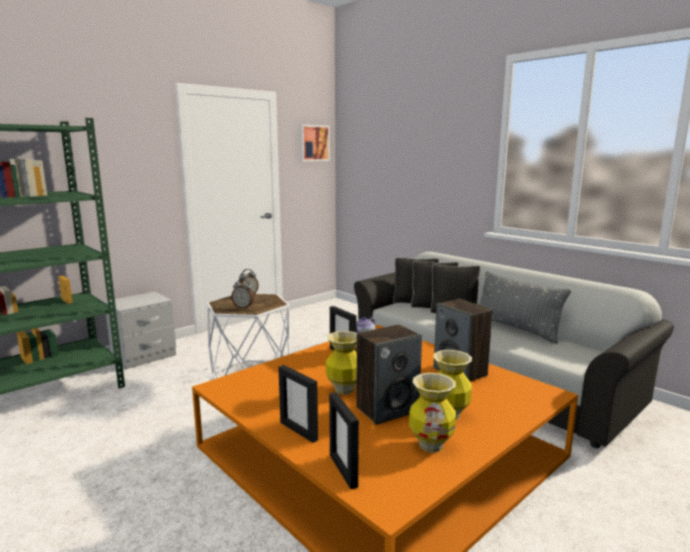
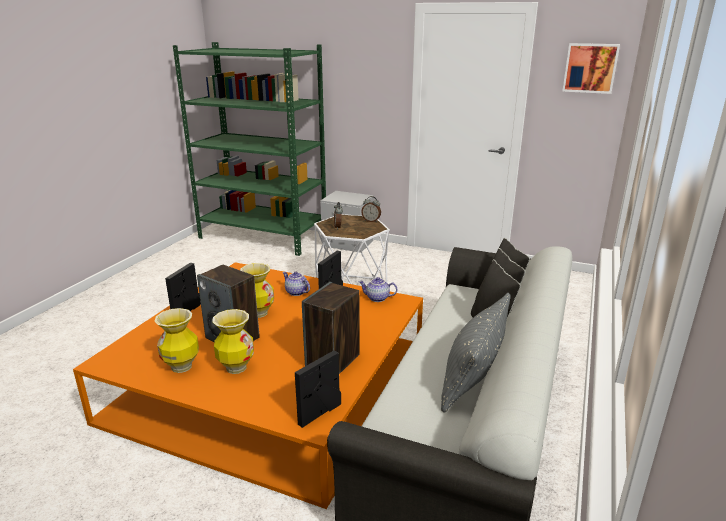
camera: 65 degrees right, 10 degrees up
picture frame [329,392,359,489] -> picture frame moved to [295,350,341,428]
none -> teapot [282,272,310,296]

